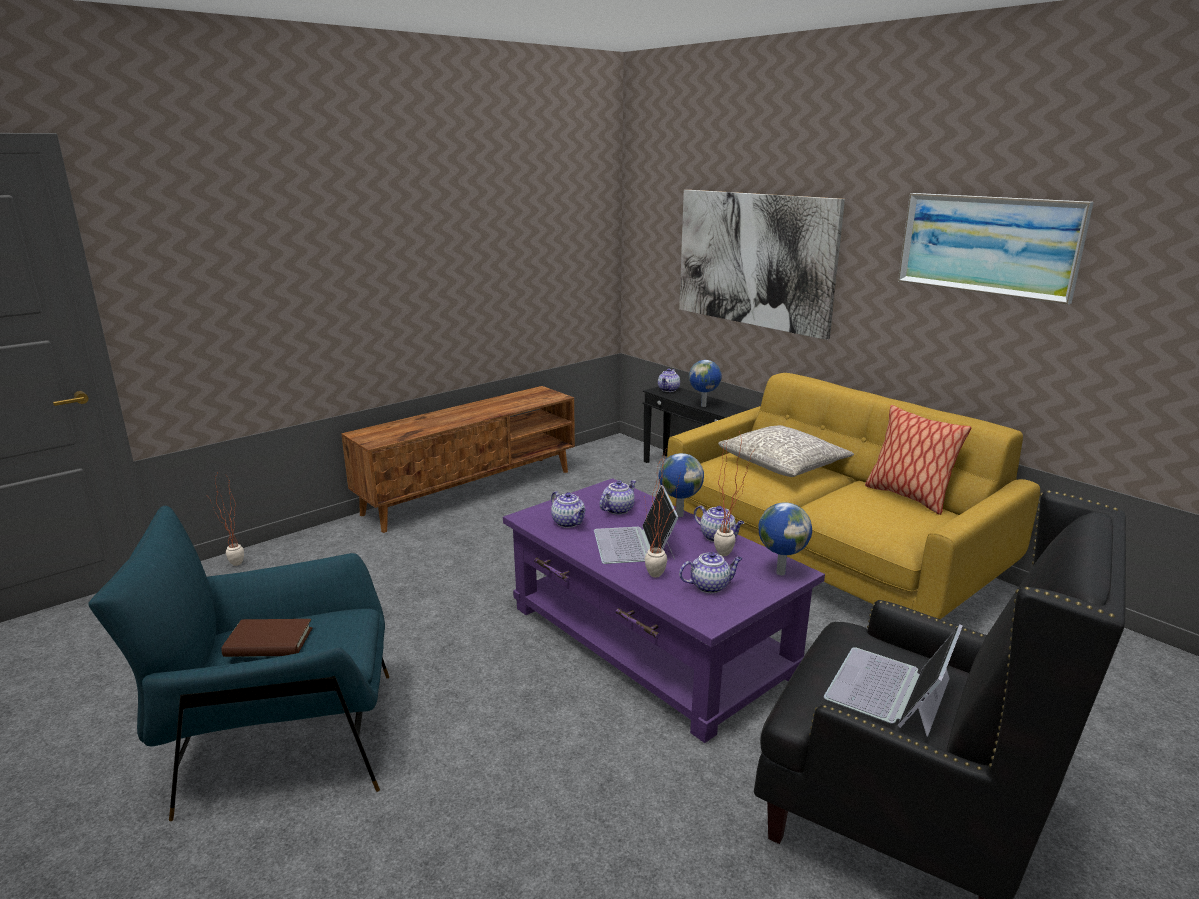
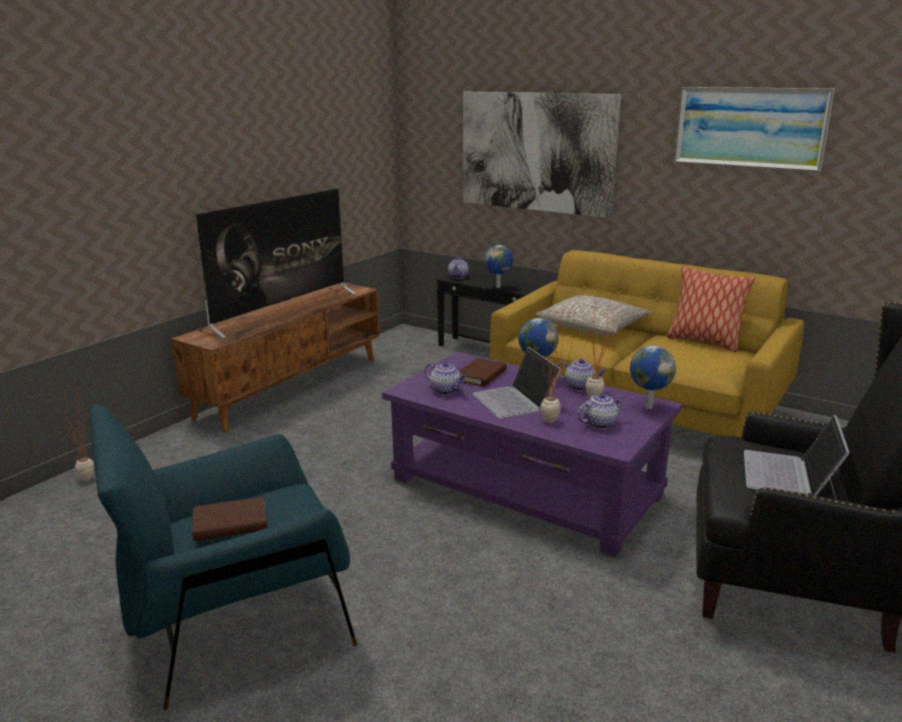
camera: 15 degrees left, 0 degrees up
teapot [600,480,636,515] -> brown book [459,358,507,387]
none -> television [196,189,355,338]

